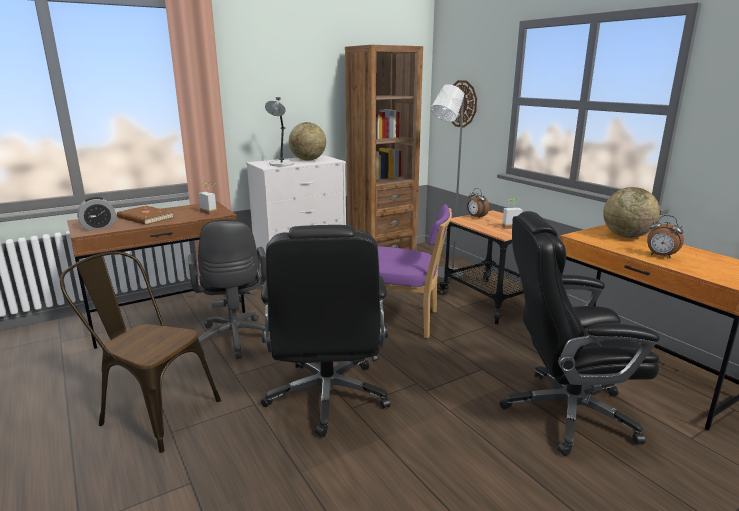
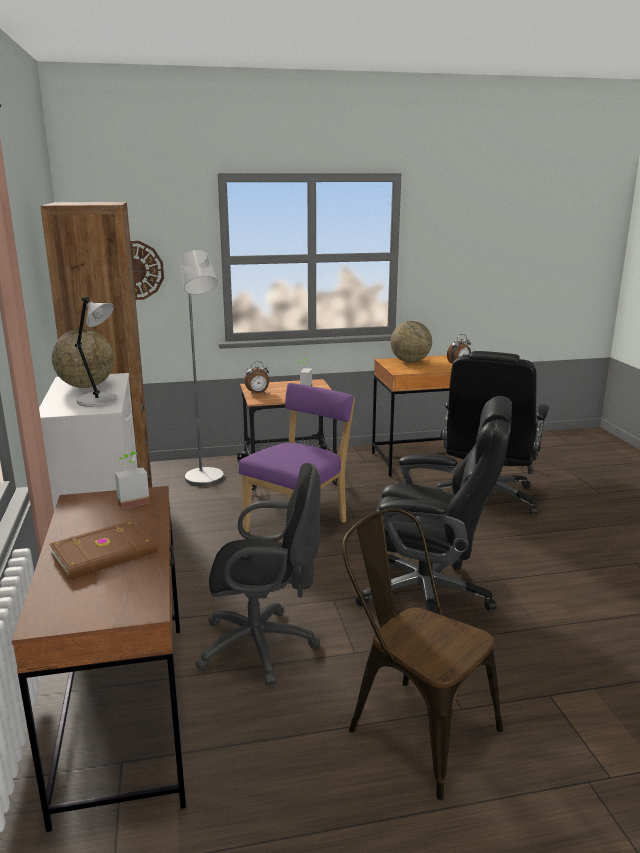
camera: 70 degrees left, 0 degrees up
brown chair [60,252,221,453] -> brown chair turned 90 degrees clockwise [342,508,503,800]
alarm clock [77,197,116,230] -> none

